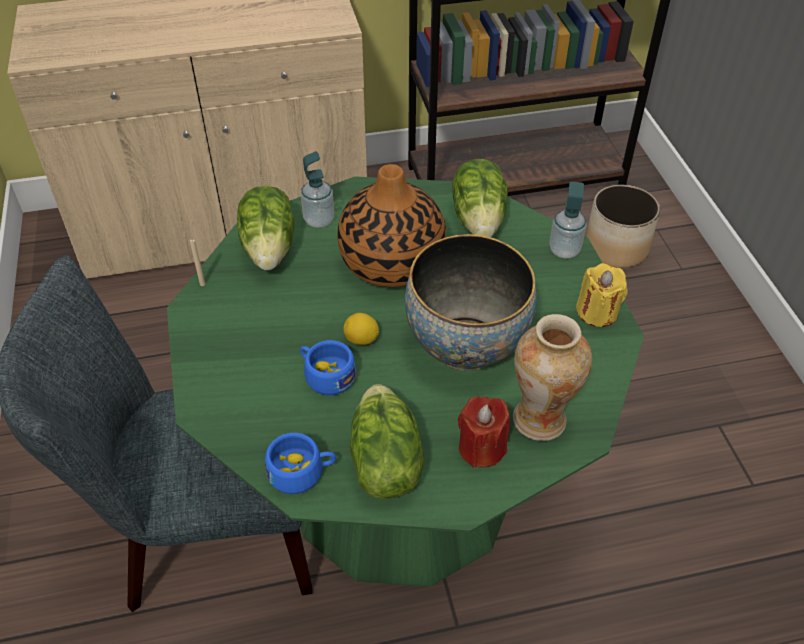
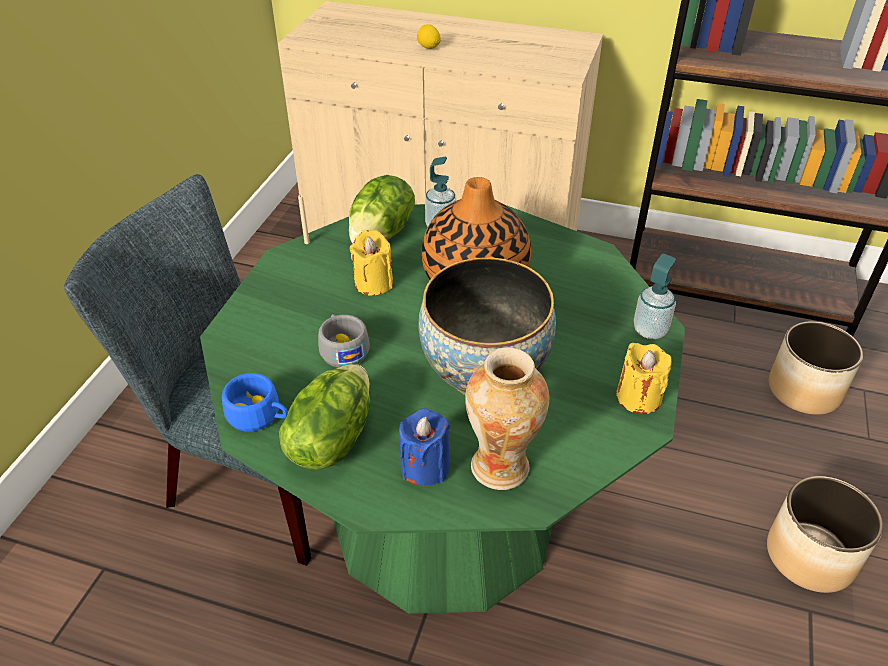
camera: 30 degrees right, 5 degrees down
blue cup [300,340,356,395] -> grey cup [318,314,370,367]
lemon [343,313,379,345] -> lemon moved to [417,24,441,49]
lettuce [452,159,508,237] -> none
red candle [458,396,510,468] -> blue candle [399,408,450,486]
none -> yellow candle [350,230,393,295]
none -> planter [767,476,883,593]

